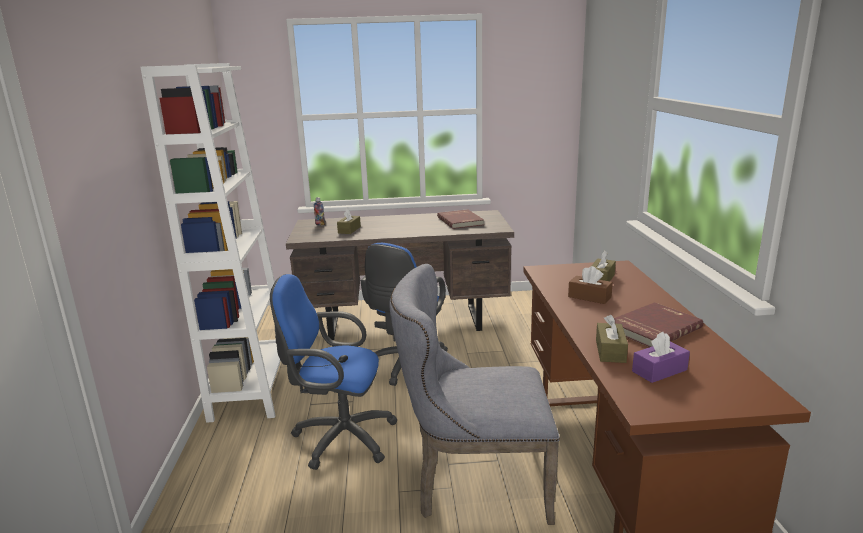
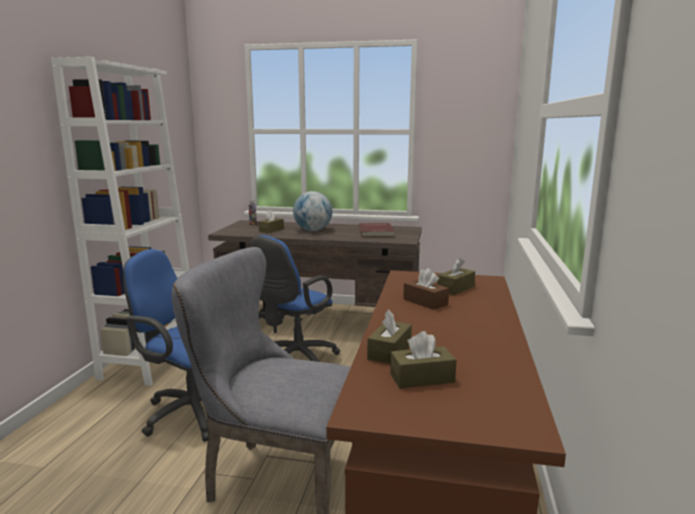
camera: 15 degrees right, 5 degrees down
red book [614,302,703,347] -> none
purple tissue box [632,332,690,383] -> brown tissue box [390,331,457,389]
none -> globe [293,191,332,231]

